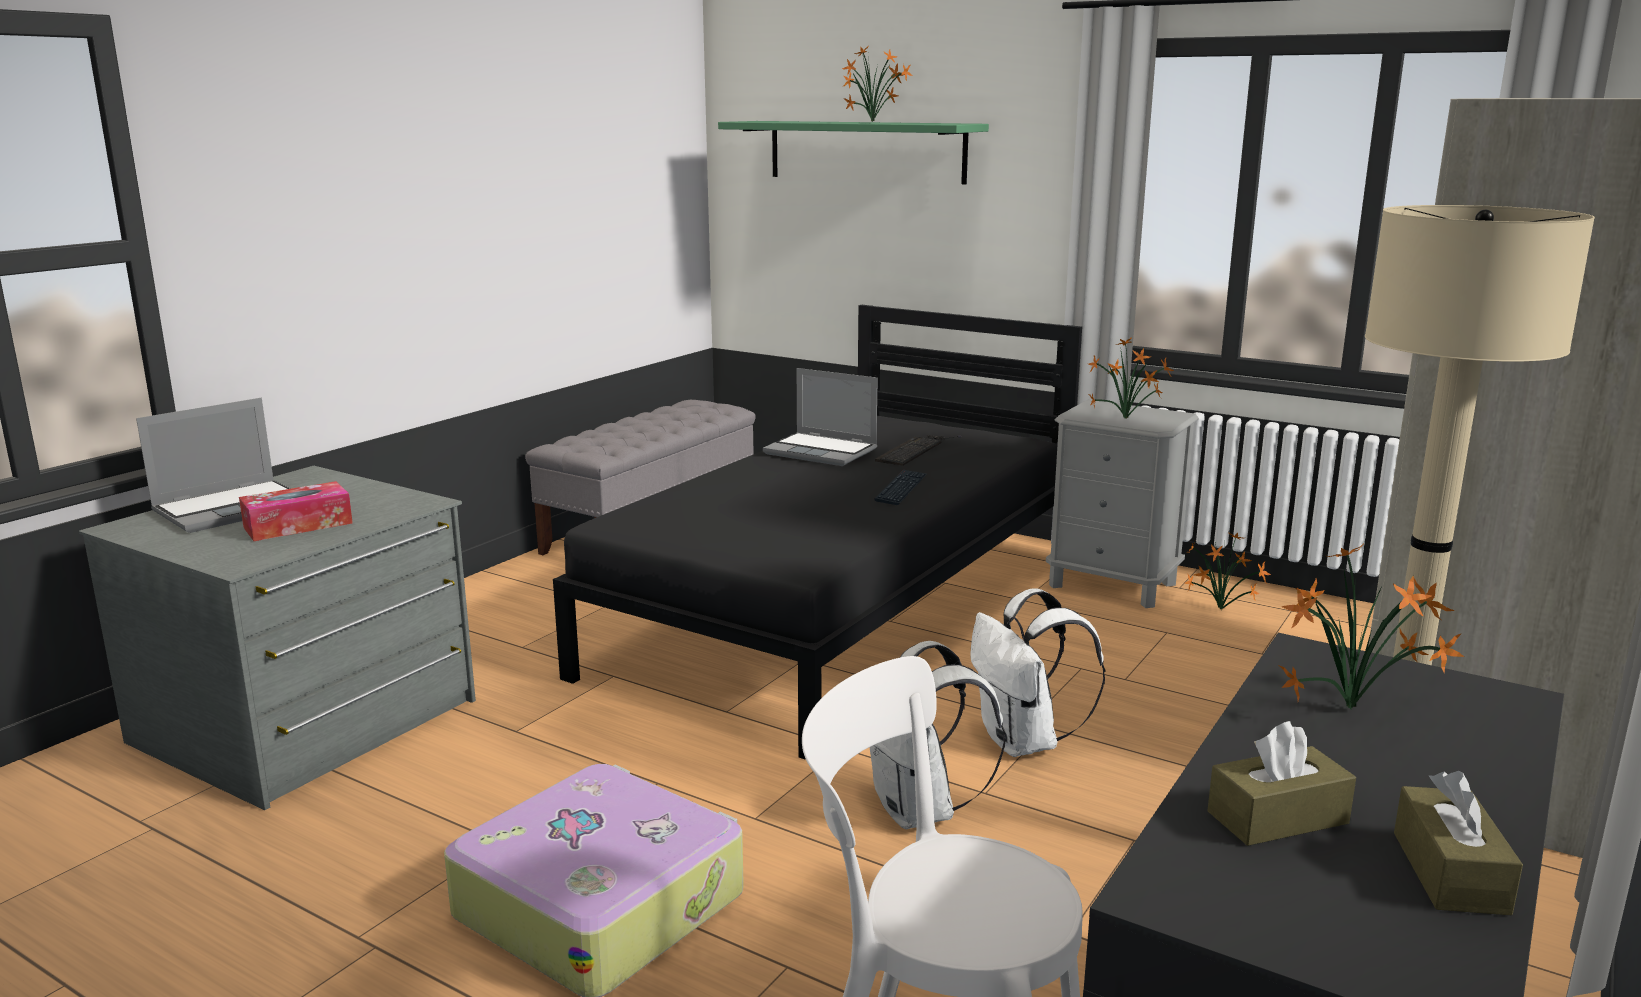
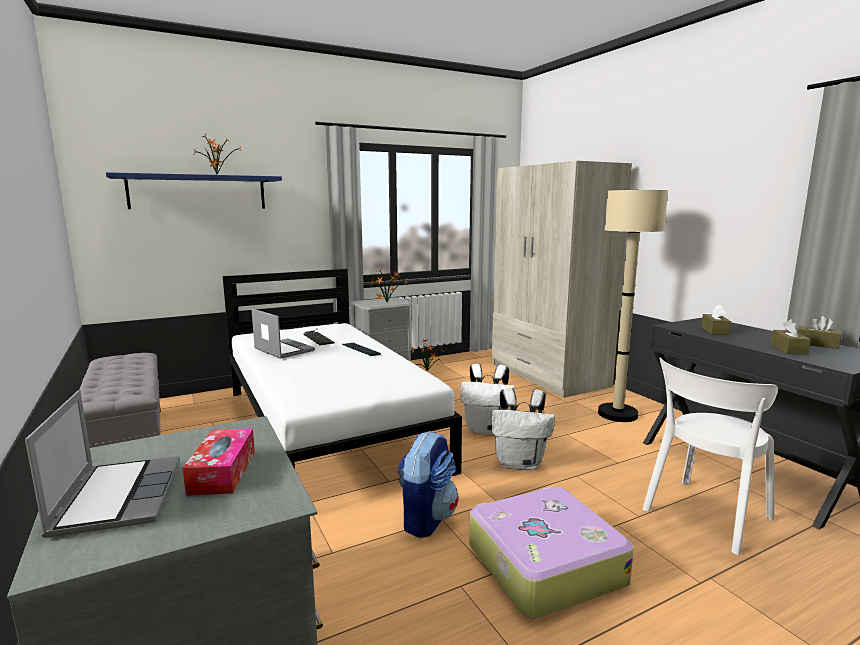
camera: 60 degrees left, 5 degrees down
black bed [553,305,1082,760] -> white bed [223,269,462,476]
green shelf [718,121,989,185] -> blue shelf [106,172,282,209]
laptop [763,368,878,466] -> laptop turned 105 degrees counterclockwise [252,308,315,359]
potted plant [1279,543,1464,709] -> brown tissue box [701,305,731,335]
none -> backpack [397,431,458,538]

